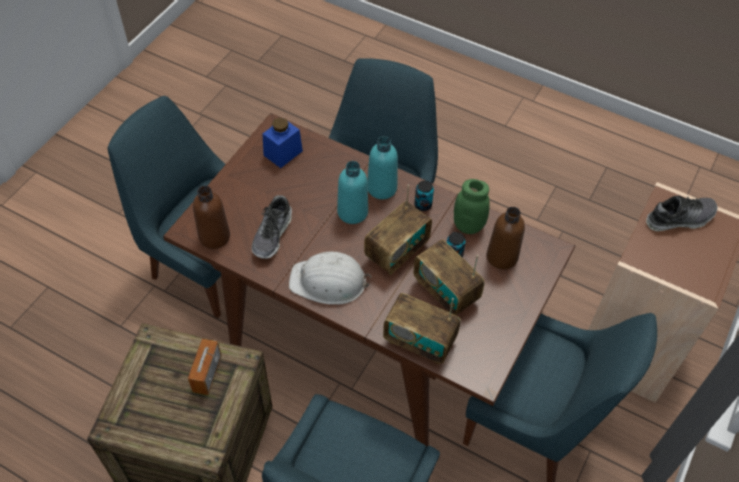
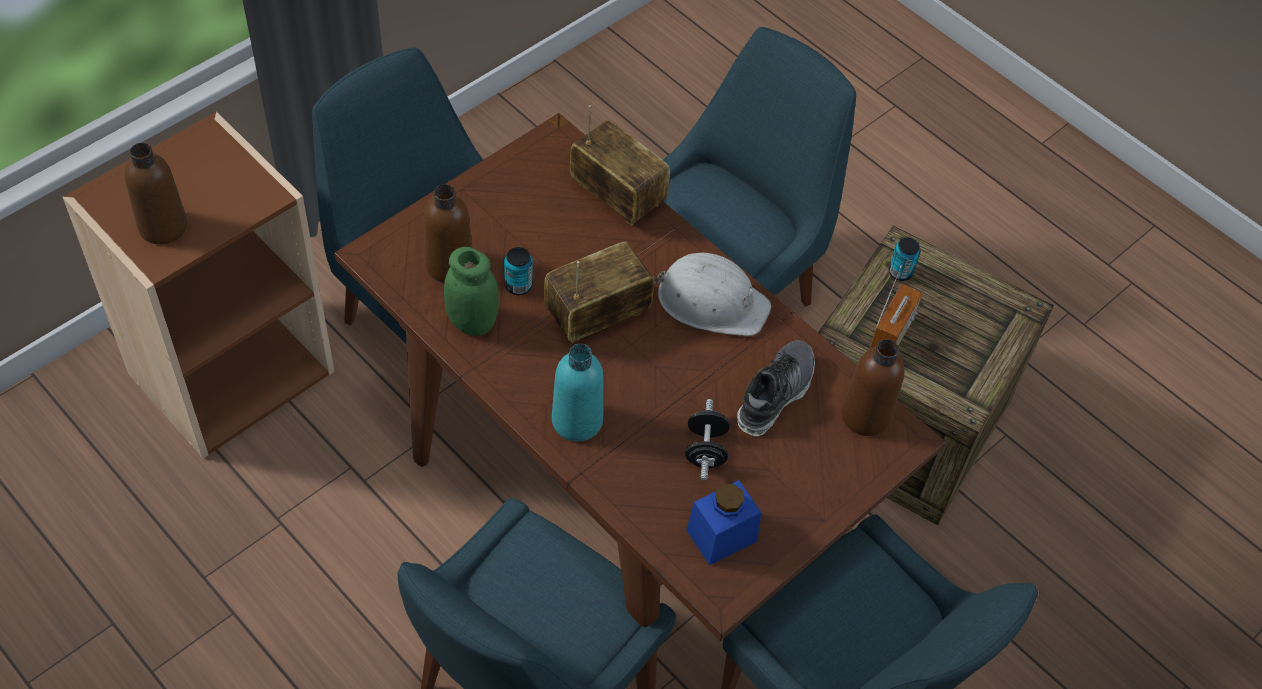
camera: 165 degrees left, 0 degrees up
turquoise bottle [337,161,368,224] -> none
radio [413,240,485,315] -> none
can [414,180,434,211] -> can moved to [889,237,921,281]
shoe [646,196,718,231] -> brown bottle [125,143,187,244]
none -> black dumbbell [685,399,730,481]

